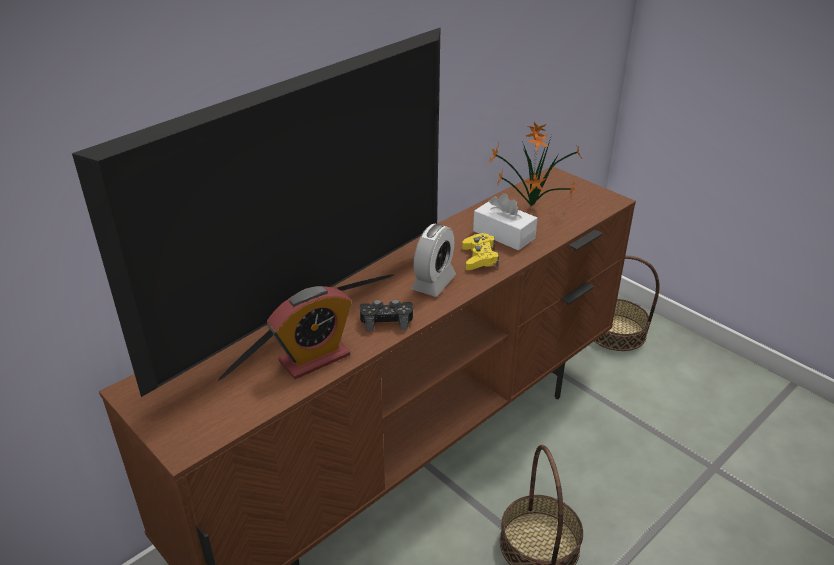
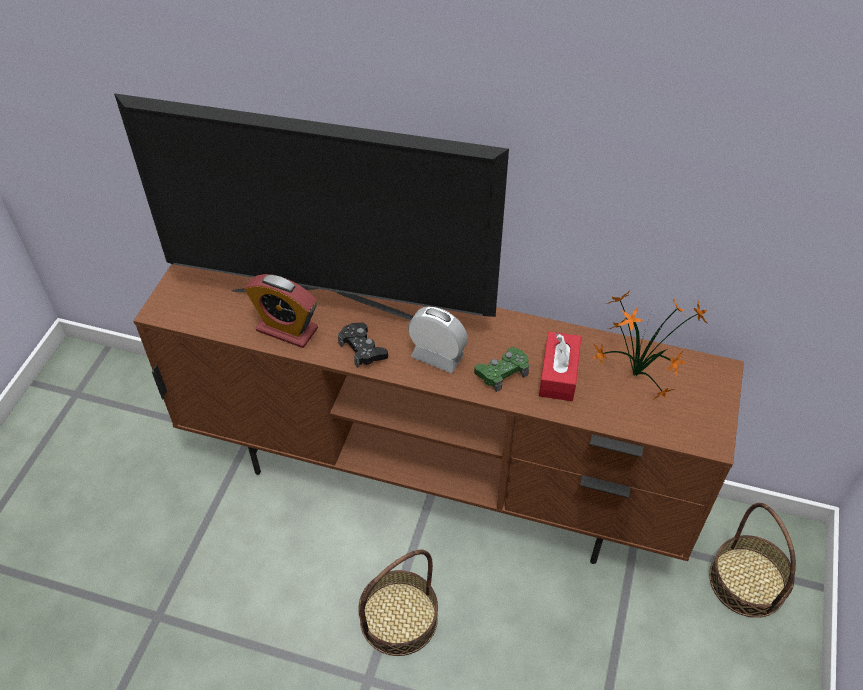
camera: 60 degrees right, 15 degrees up
alarm clock [411,224,456,297] -> alarm clock turned 150 degrees counterclockwise [408,307,468,373]
yellow game controller [462,233,499,270] -> green game controller [474,347,529,392]
white tissue box [473,193,538,251] -> red tissue box [539,331,581,401]

